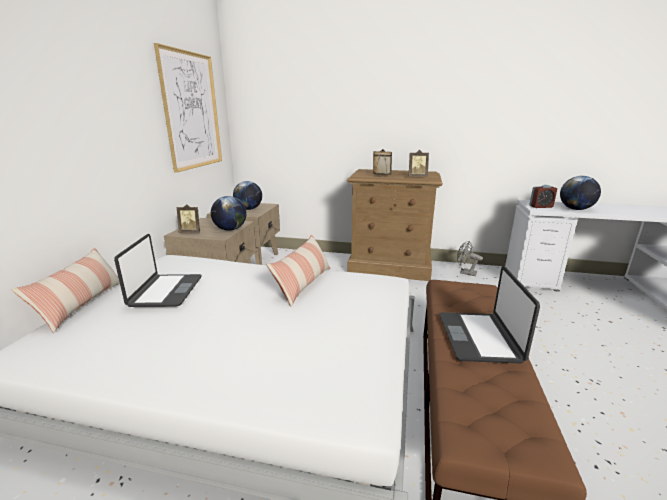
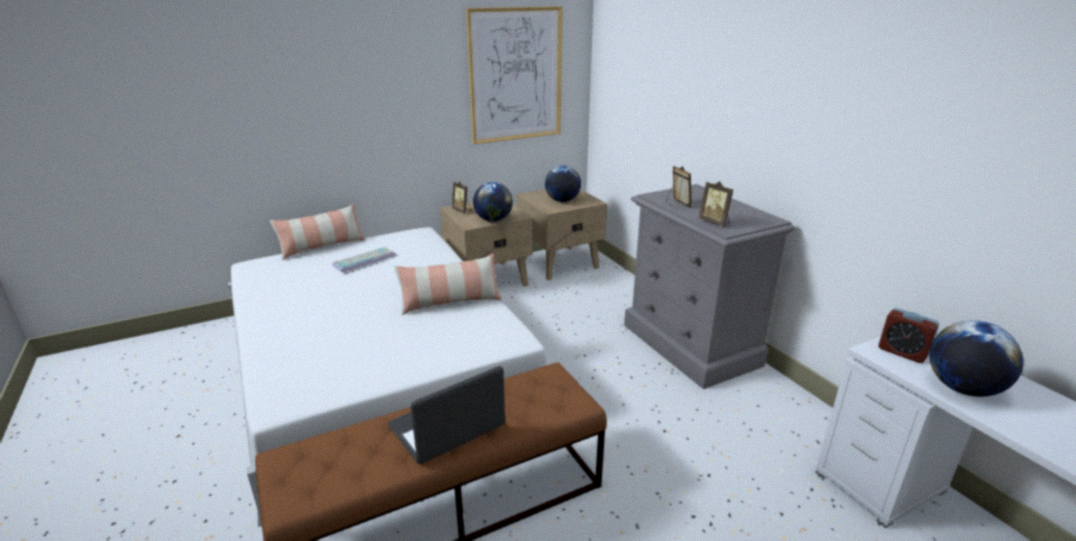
camera: 50 degrees right, 5 degrees up
laptop [114,234,202,307] -> keyboard [332,247,396,272]
brown dresser [347,169,443,281] -> grey dresser [624,184,795,389]
grey fan [457,241,483,276] -> none

